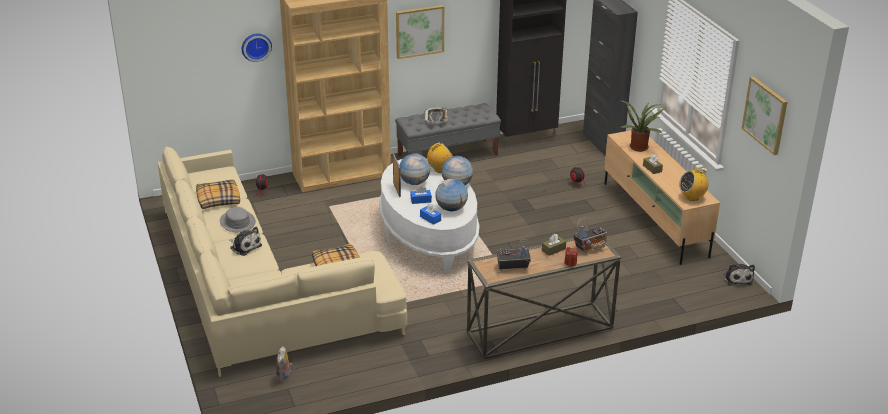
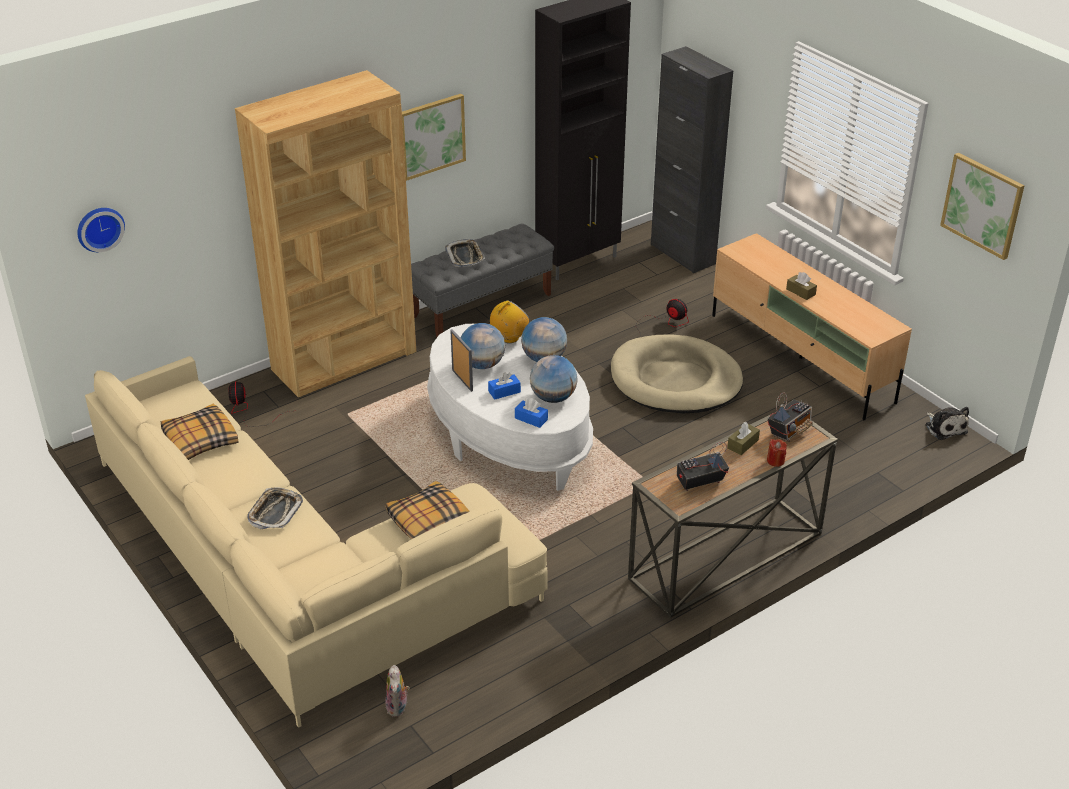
camera: 15 degrees left, 5 degrees up
grey hat [220,207,256,232] -> none
plush toy [229,226,262,256] -> tray [247,487,303,529]
wall clock [242,34,272,62] -> wall clock moved to [77,208,125,252]
potted plant [620,100,668,152] -> none
radio [679,168,708,201] -> none
none -> beige dog bed [611,335,743,413]

